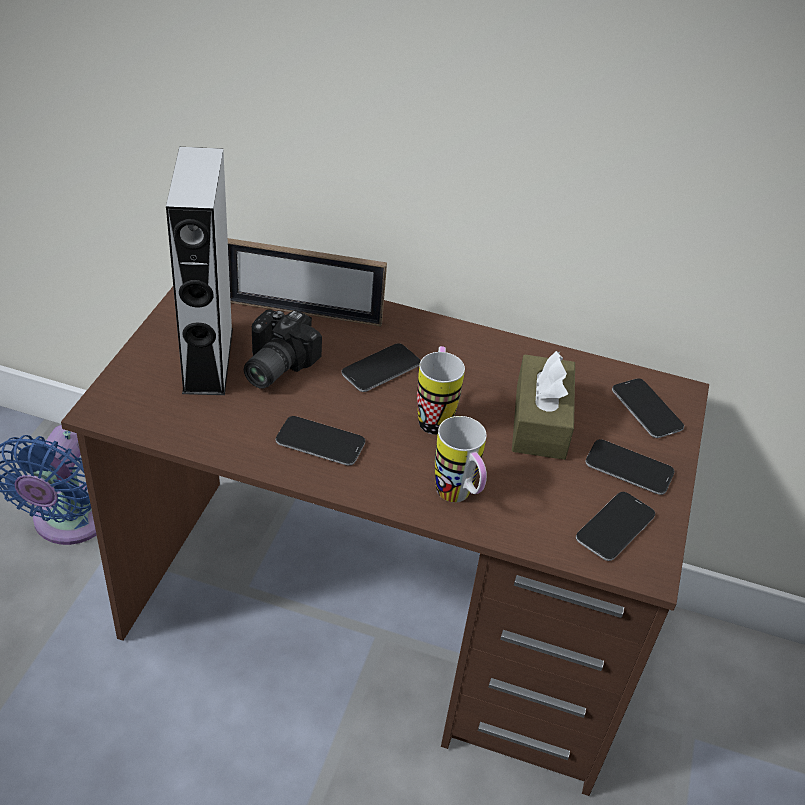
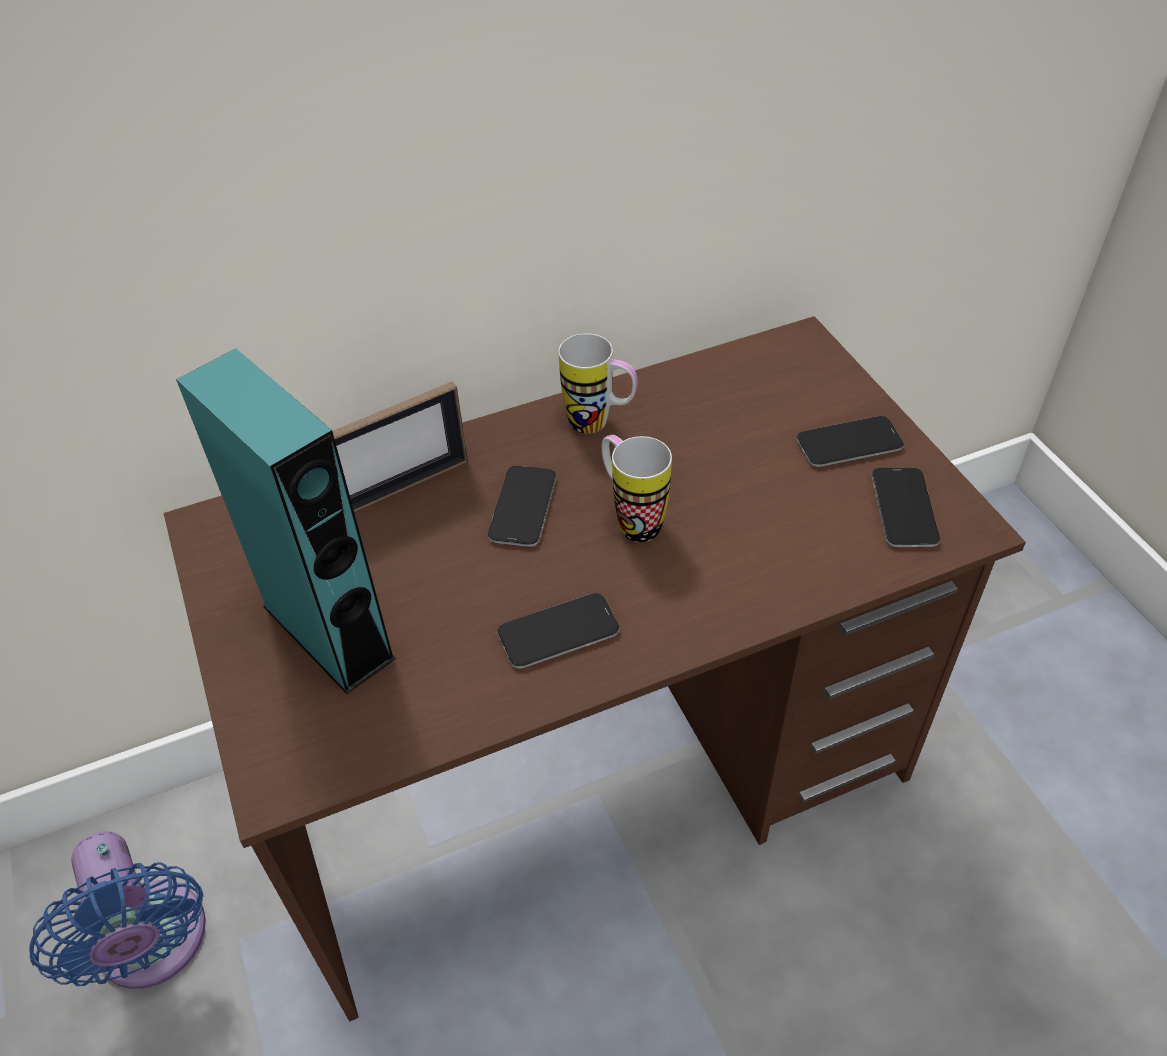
camera: 35 degrees left, 5 degrees up
grey speaker [166,147,233,395] -> turquoise speaker [176,349,396,694]
camera [244,310,322,389] -> none
mug [435,416,487,503] -> mug moved to [559,333,638,434]
brown tissue box [512,351,575,460] -> none
phone [612,378,684,438] -> none

